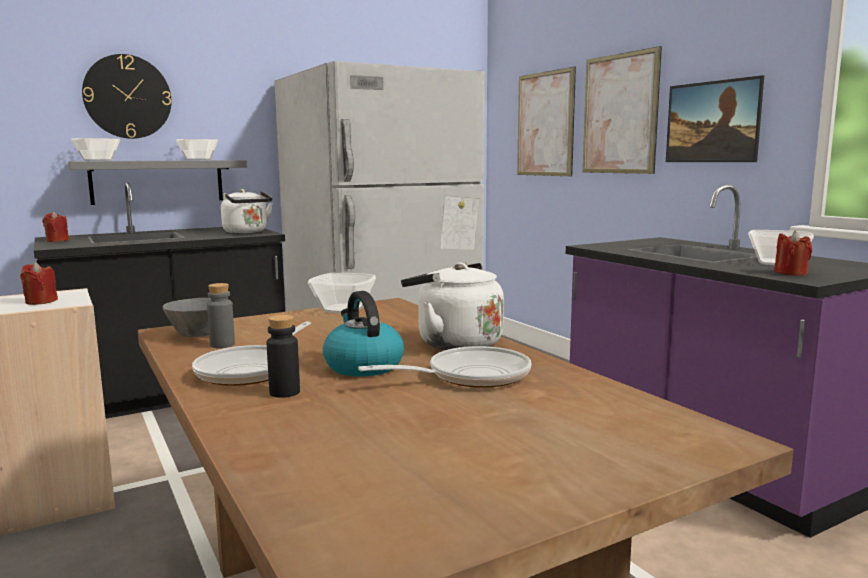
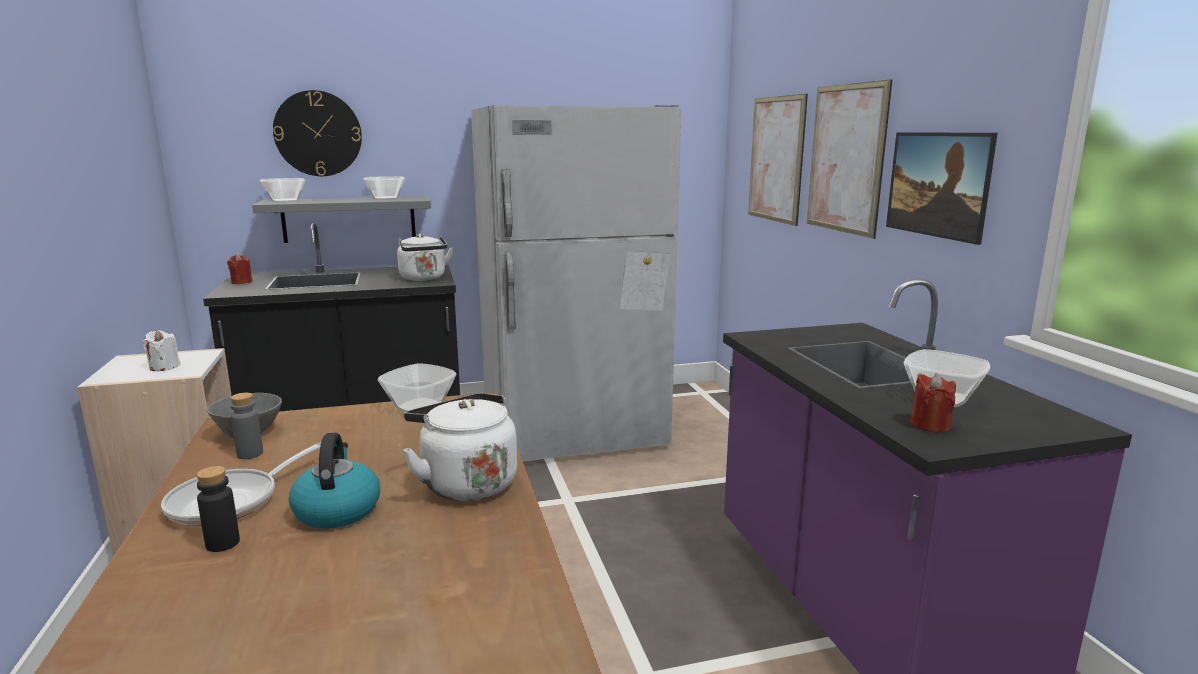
camera: 15 degrees right, 5 degrees up
red candle [20,262,58,305] -> white candle [143,330,180,371]
frying pan [358,346,531,388] -> none

